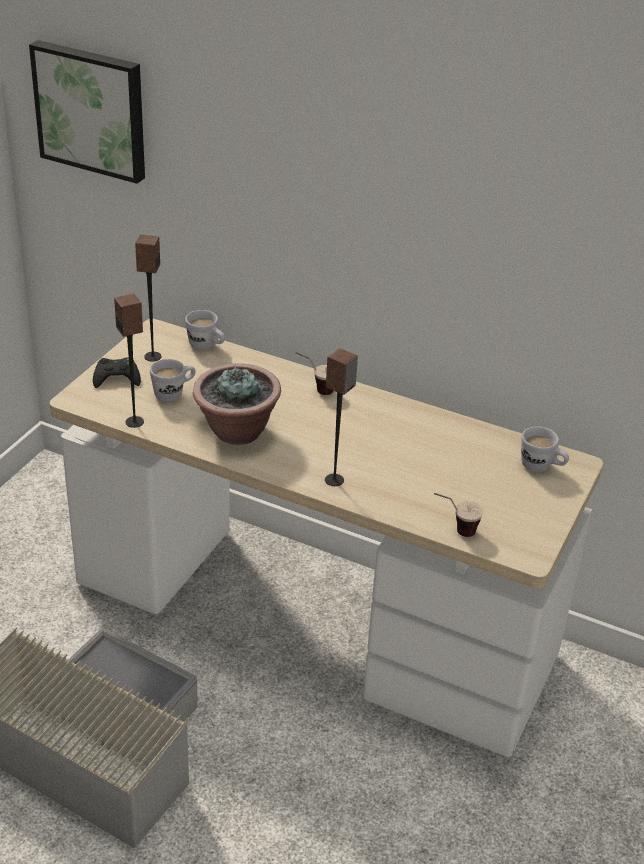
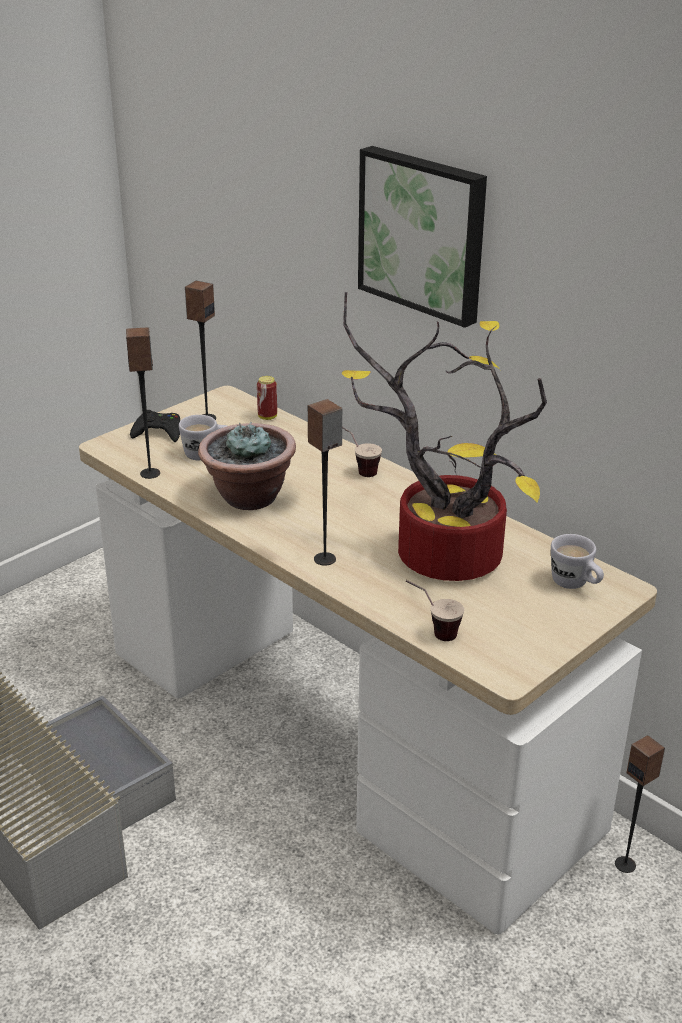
camera: 20 degrees right, 5 degrees down
picture [29,40,145,184] -> picture moved to [358,146,487,328]
white mug [185,310,225,350] -> can [257,376,277,420]
none -> potted plant [342,292,547,581]
none -> speaker [615,735,665,873]

